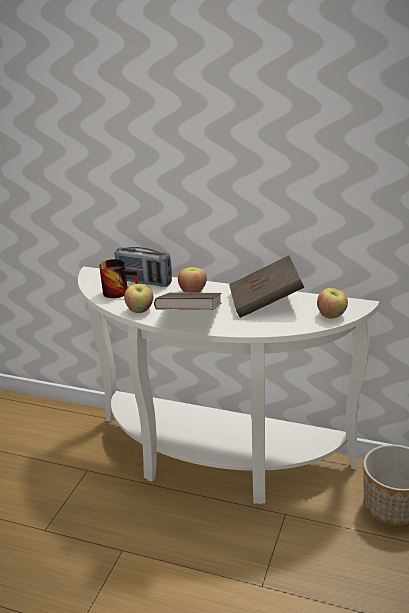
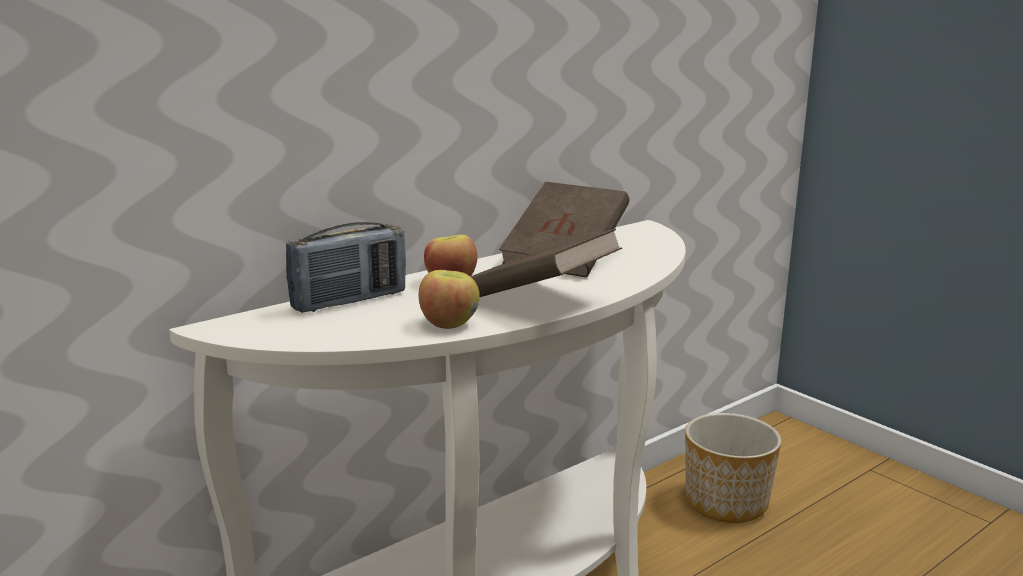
camera: 60 degrees left, 10 degrees down
mug [99,259,139,298] -> none
apple [317,288,348,318] -> none

